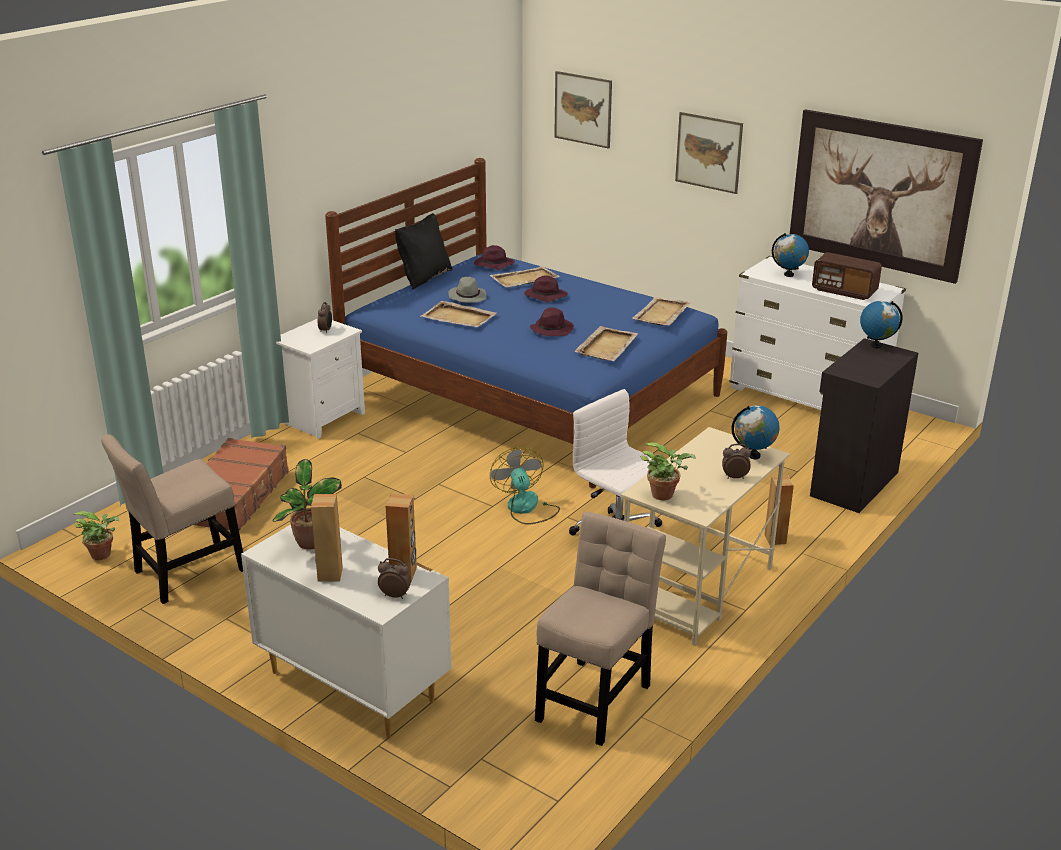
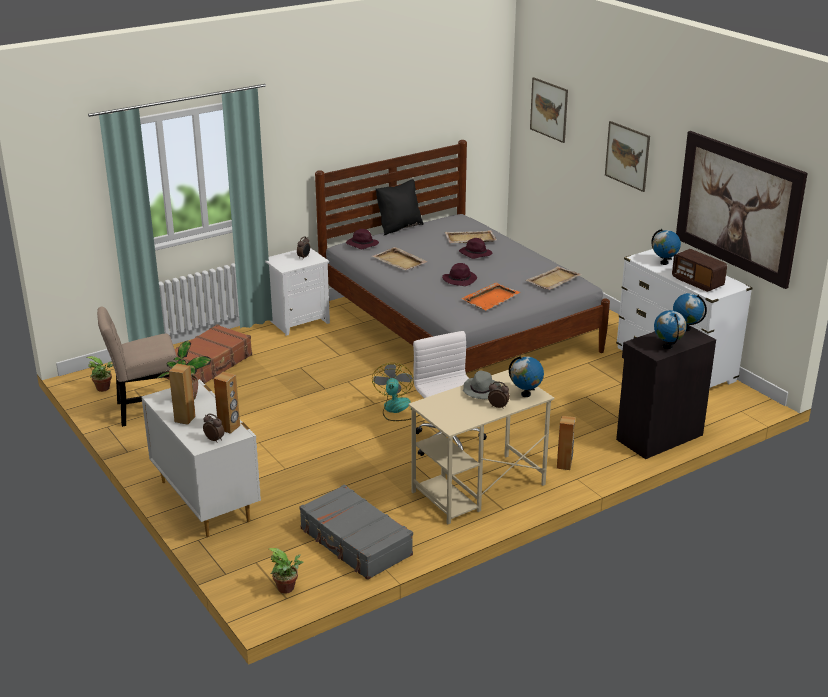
camera: 20 degrees right, 0 degrees up
blue bed [325,158,727,488] -> grey bed [315,140,610,373]
grey hat [448,277,486,303] -> grey hat moved to [463,371,501,399]
purple hat [474,245,515,270] -> purple hat moved to [346,229,379,249]
beige chair [535,512,666,746] -> grey suitcase [299,484,413,580]
beige tray [574,326,638,361] -> orange tray [461,283,520,310]
potted plant [640,442,696,501] -> potted plant moved to [269,548,304,594]
none -> globe [654,310,687,349]

